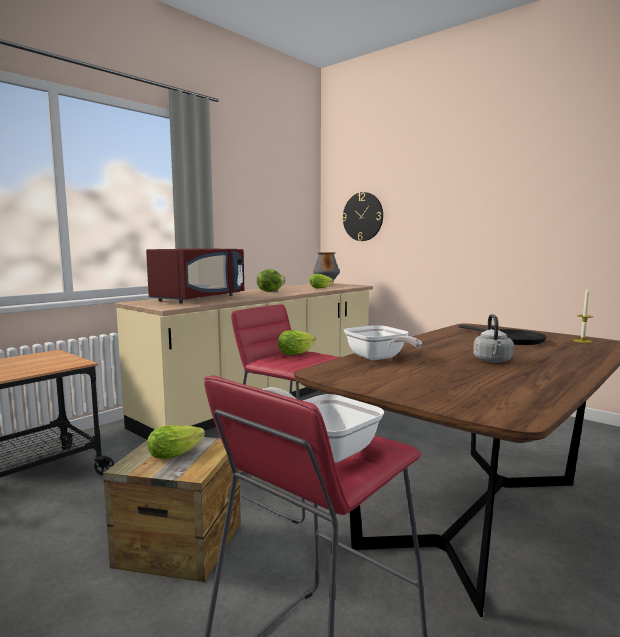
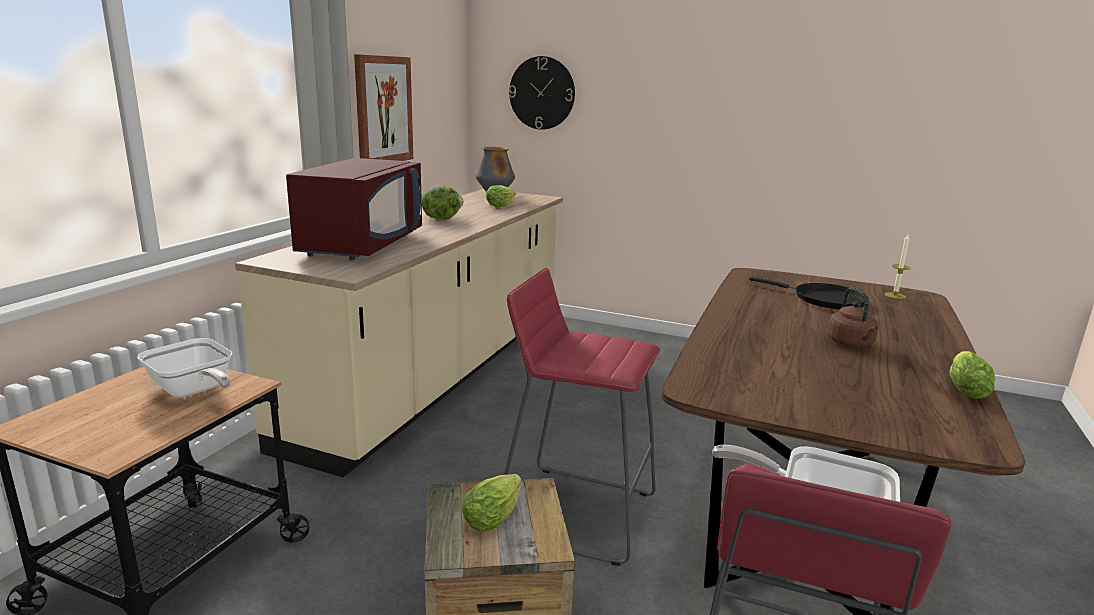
camera: 20 degrees left, 10 degrees up
lettuce [278,330,316,356] -> lettuce moved to [949,351,995,399]
frying pan [344,325,422,360] -> frying pan moved to [137,338,232,398]
grey kettle [473,314,514,363] -> brown kettle [827,288,879,347]
none -> picture [354,54,413,161]

